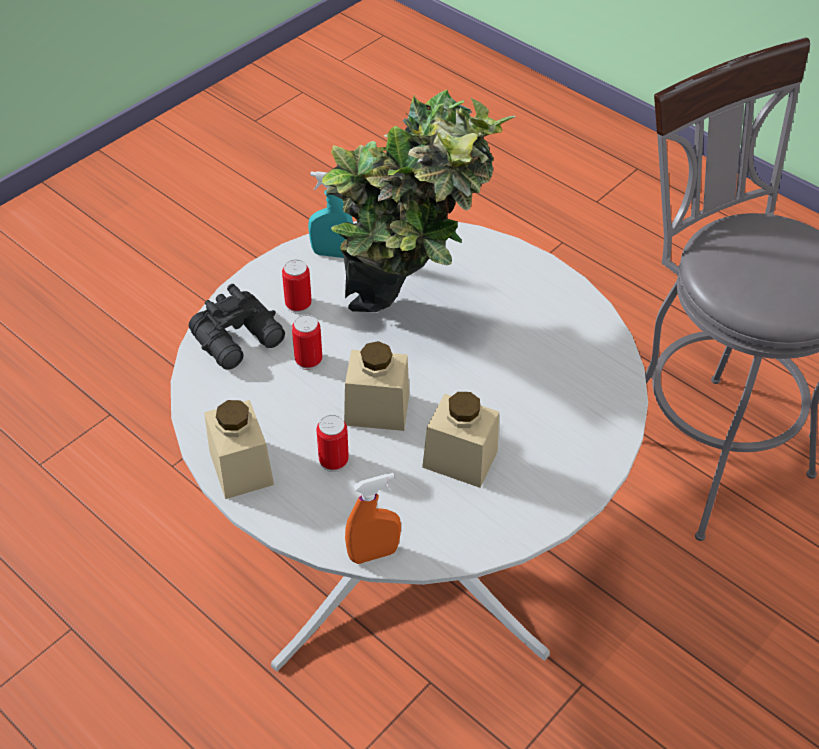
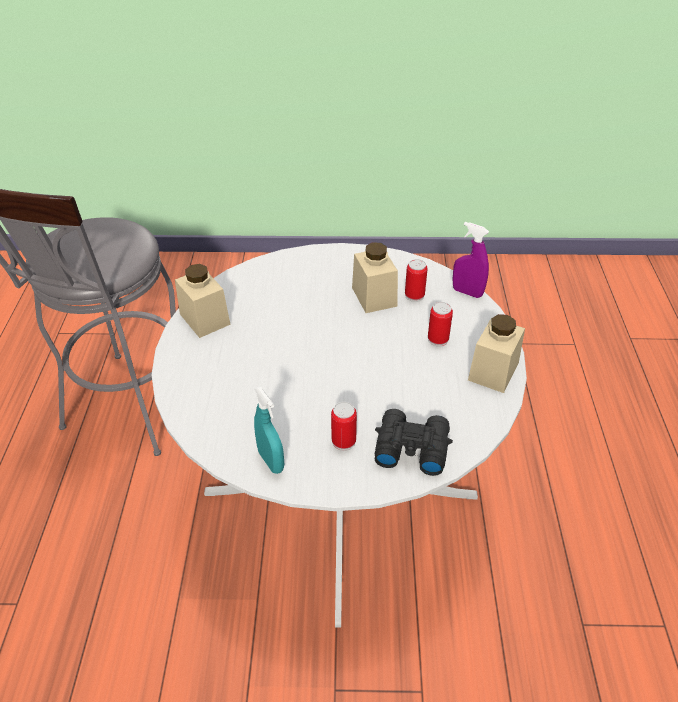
camera: 130 degrees left, 5 degrees down
can [292,315,322,370] -> can moved to [405,259,428,302]
potted plant [322,89,516,312] -> none
beige jar [344,341,409,431] -> beige jar moved to [175,264,231,338]
orange spray bottle [345,473,401,564] -> purple spray bottle [453,222,489,298]

